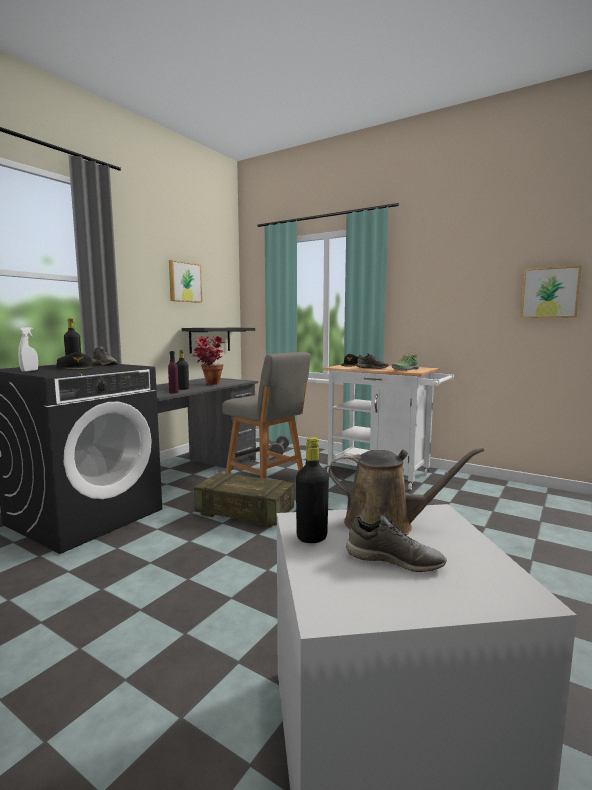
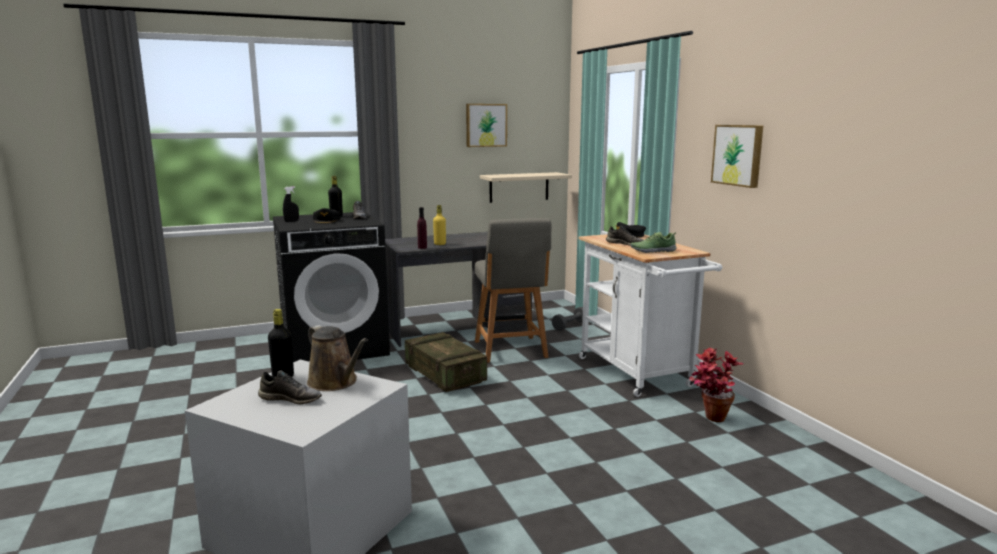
camera: 35 degrees right, 5 degrees up
white spray bottle [18,327,38,372] -> black spray bottle [283,186,299,222]
black bottle [176,350,189,390] -> yellow bottle [433,205,446,245]
black shelf [182,328,255,354] -> beige shelf [480,172,572,203]
potted plant [192,336,225,385] -> potted plant moved to [689,348,743,422]
grey shoe [346,515,447,572] -> grey shoe turned 45 degrees counterclockwise [258,370,322,404]
picture [520,265,582,318] -> picture moved to [711,125,763,188]

